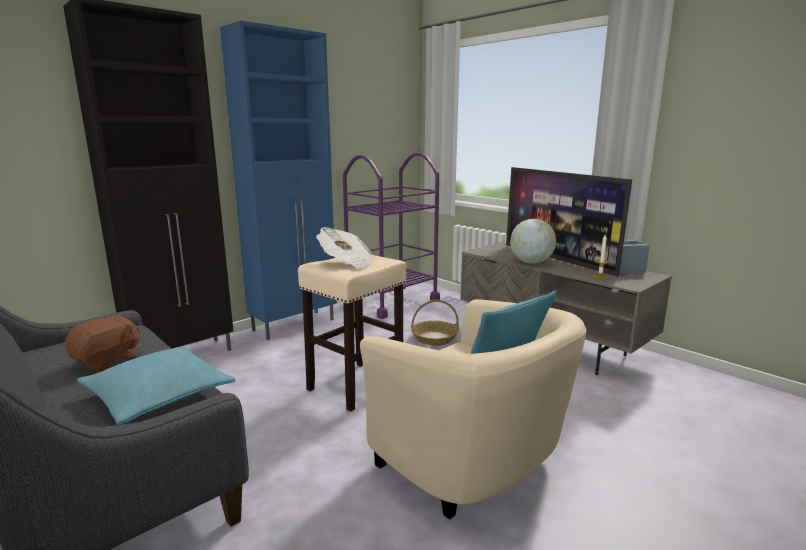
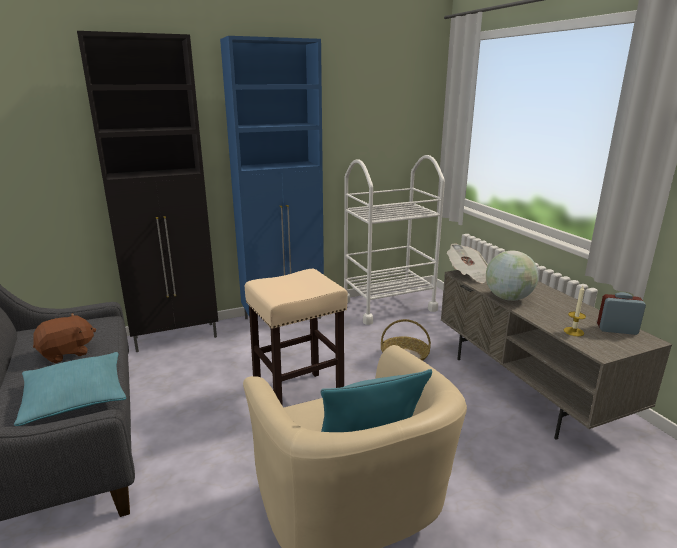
camera: 20 degrees right, 5 degrees up
newspaper [316,227,375,269] -> newspaper moved to [447,243,488,283]
purple cart [343,152,440,319] -> white cart [344,155,445,325]
television [506,167,632,277] -> none

